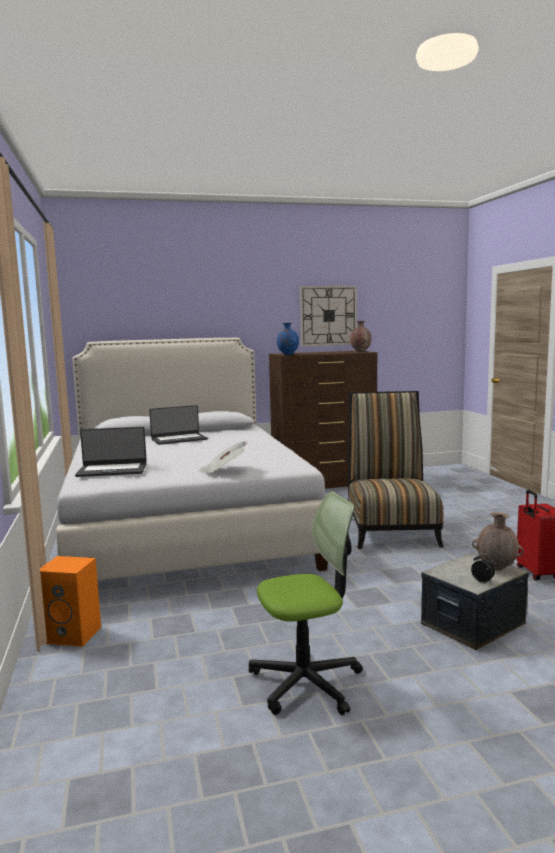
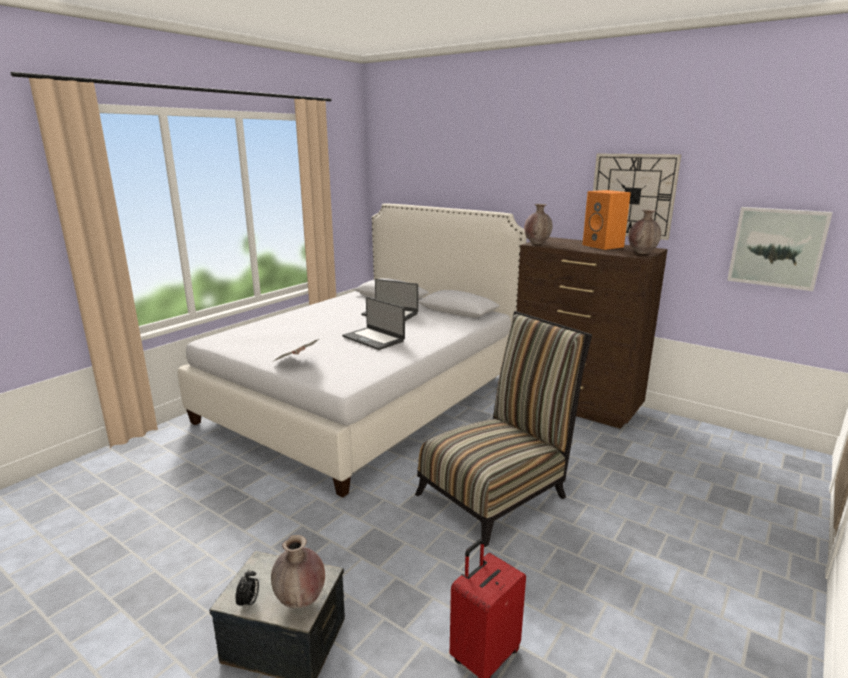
camera: 50 degrees right, 10 degrees up
orange speaker [40,556,101,647] -> orange speaker moved to [583,190,631,250]
laptop [75,427,147,477] -> laptop moved to [342,297,405,350]
office chair [249,492,363,715] -> none
blue vase [277,323,299,355] -> brown vase [524,204,553,244]
none -> picture [727,207,833,291]

